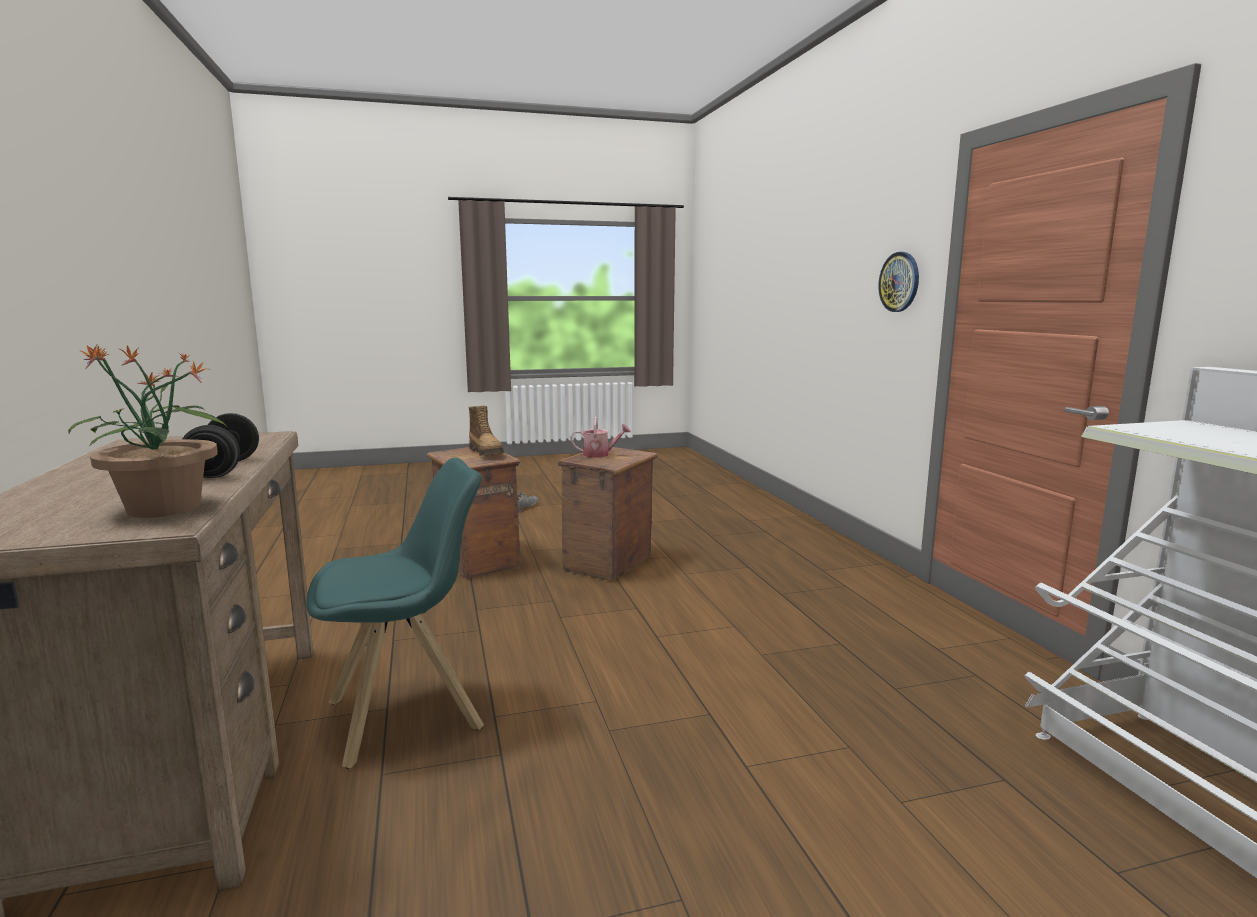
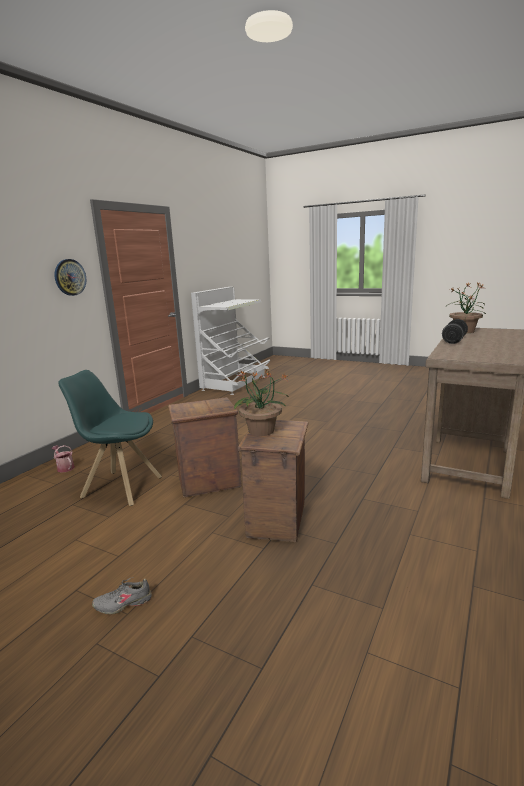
camera: 135 degrees left, 5 degrees up
turquoise chair [306,457,484,769] -> turquoise chair moved to [58,370,162,506]
boot [469,406,504,456] -> potted plant [234,369,289,436]
watering can [570,417,631,458] -> watering can moved to [51,445,75,473]

